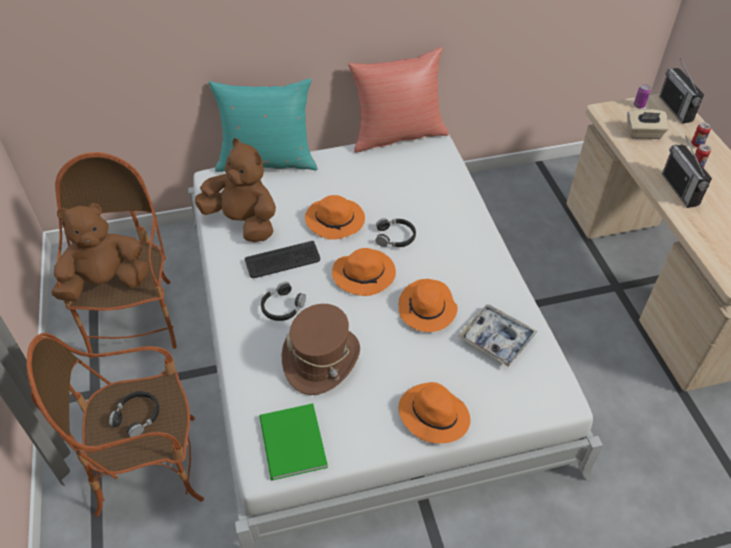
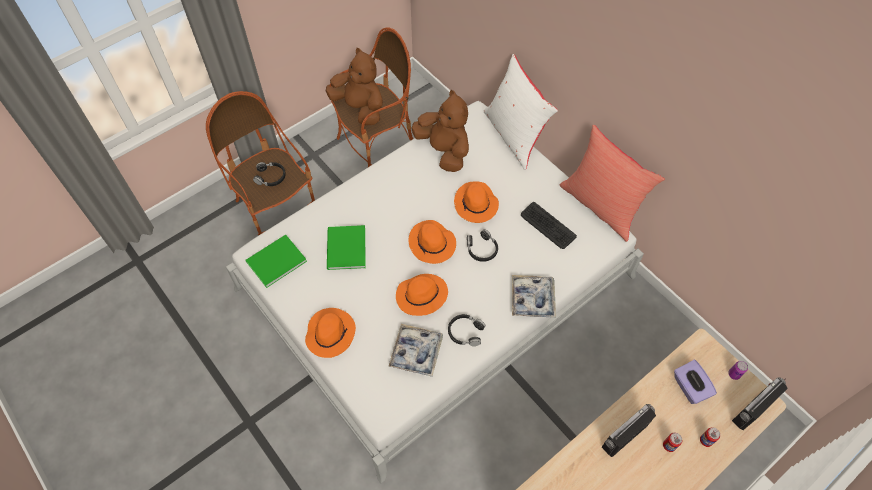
camera: 65 degrees right, 10 degrees up
brown plush toy [195,138,276,242] -> brown plush toy turned 45 degrees counterclockwise [411,90,469,172]
turquoise pillow [208,79,318,172] -> white pillow [484,54,558,170]
keyboard [245,241,320,278] -> keyboard moved to [521,202,577,249]
black headphones [261,282,306,321] -> black headphones moved to [448,314,486,346]
brown hat [282,304,360,395] -> green book [327,225,365,270]
beige tissue box [627,109,669,139] -> purple tissue box [674,360,717,404]
none -> tray [512,275,556,318]

